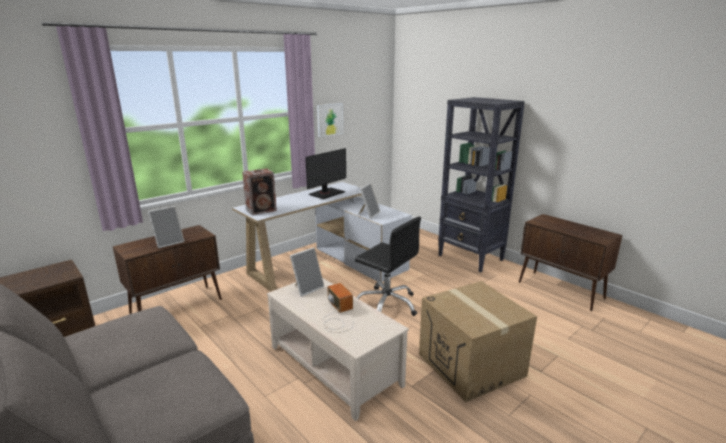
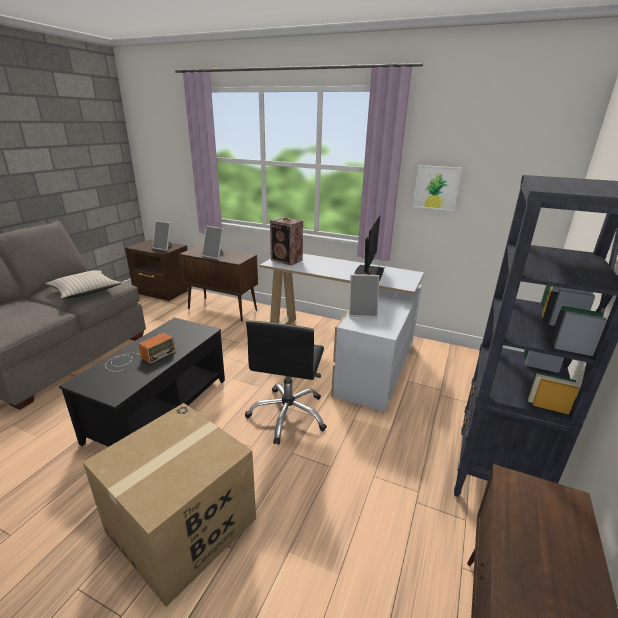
camera: 65 degrees right, 5 degrees up
beige coffee table [267,278,409,421] -> black coffee table [59,317,225,447]
picture frame [290,247,324,297] -> picture frame moved to [152,221,173,251]
monitor [305,148,346,199] -> monitor turned 90 degrees counterclockwise [354,215,385,281]
none -> beige pillow [46,270,121,299]

